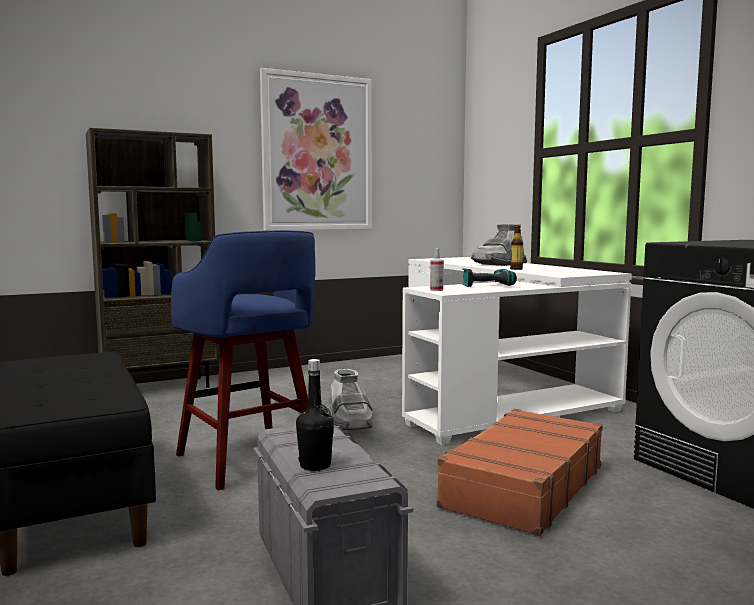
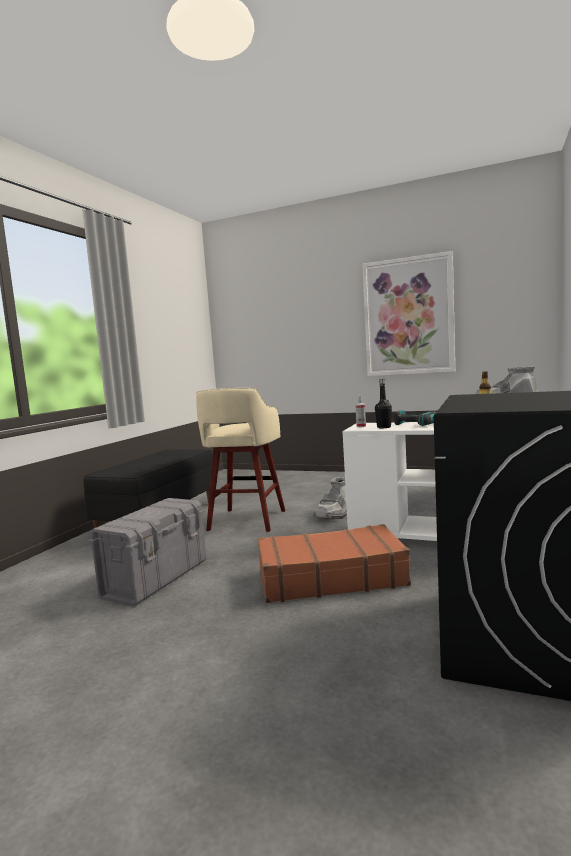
camera: 50 degrees right, 0 degrees up
brown bookcase [86,128,219,388] -> none
blue stool [171,231,315,491] -> beige stool [196,388,285,532]
black bottle [296,359,334,471] -> black bottle moved to [375,379,392,428]

